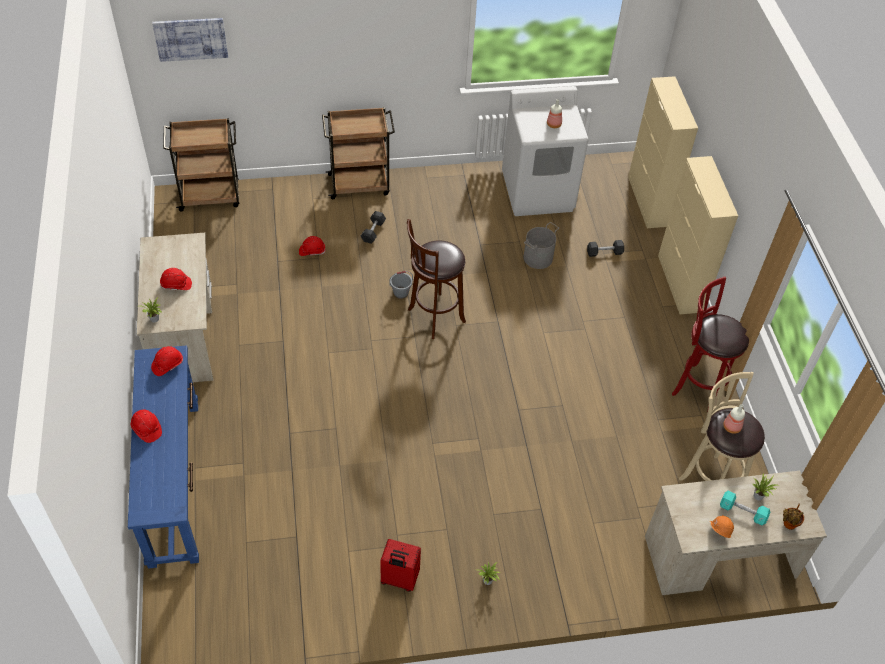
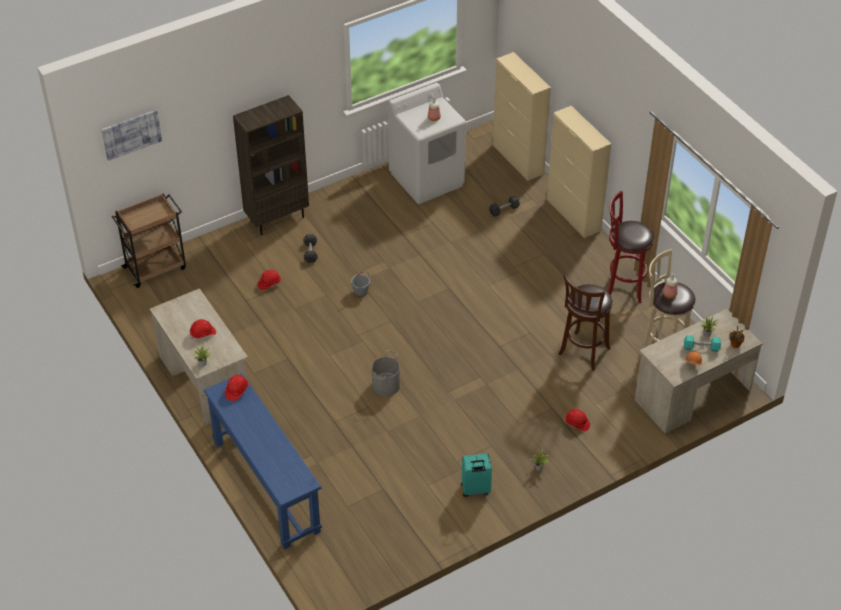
camera: 20 degrees left, 5 degrees down
red hard hat [131,409,162,443] -> red hard hat moved to [565,409,590,431]
brown cart [322,107,395,199] -> brown bookcase [233,95,309,235]
red suitcase [380,539,421,591] -> turquoise suitcase [461,453,492,497]
brown stool [407,219,466,339] -> brown stool moved to [558,274,612,371]
grey bucket [524,222,559,269] -> grey bucket moved to [372,350,400,396]

